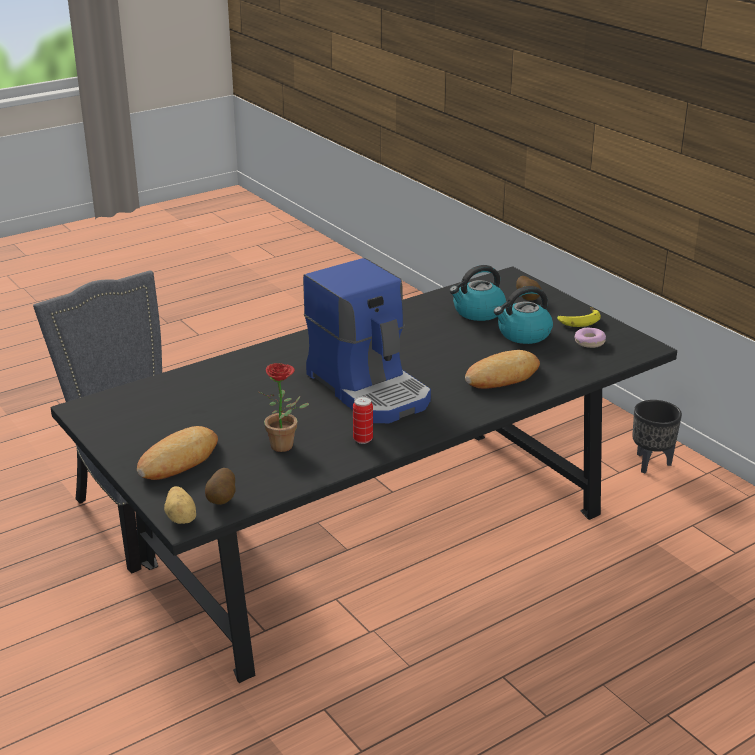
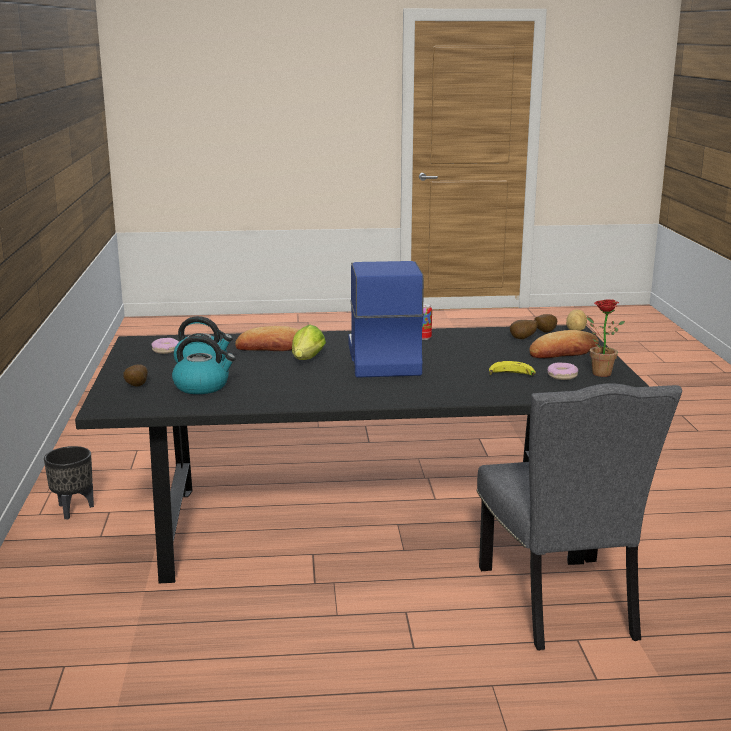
camera: 150 degrees left, 10 degrees down
potted plant [259,363,309,452] -> potted plant moved to [587,299,625,377]
banana [557,307,601,327] -> banana moved to [489,361,536,376]
none -> lettuce [292,324,326,360]
none -> potato [510,320,538,339]
none -> donut [548,363,578,380]

